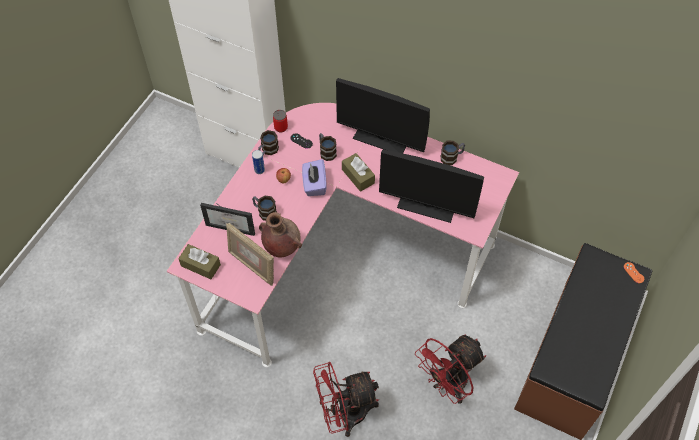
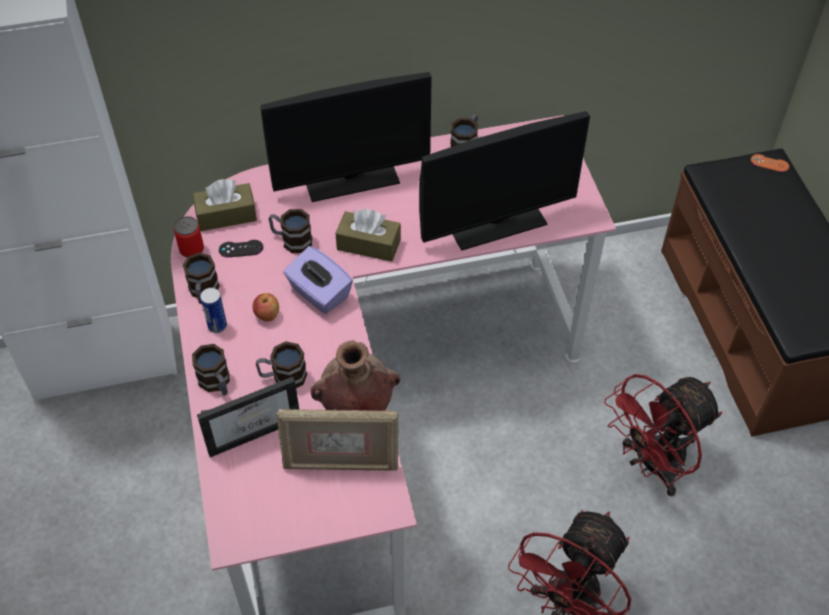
camera: 40 degrees left, 5 degrees down
brown tissue box [178,244,221,279] -> brown tissue box moved to [193,179,257,231]
red fan [415,334,486,404] -> red fan turned 45 degrees clockwise [604,374,722,496]
none -> mug [192,344,230,396]

